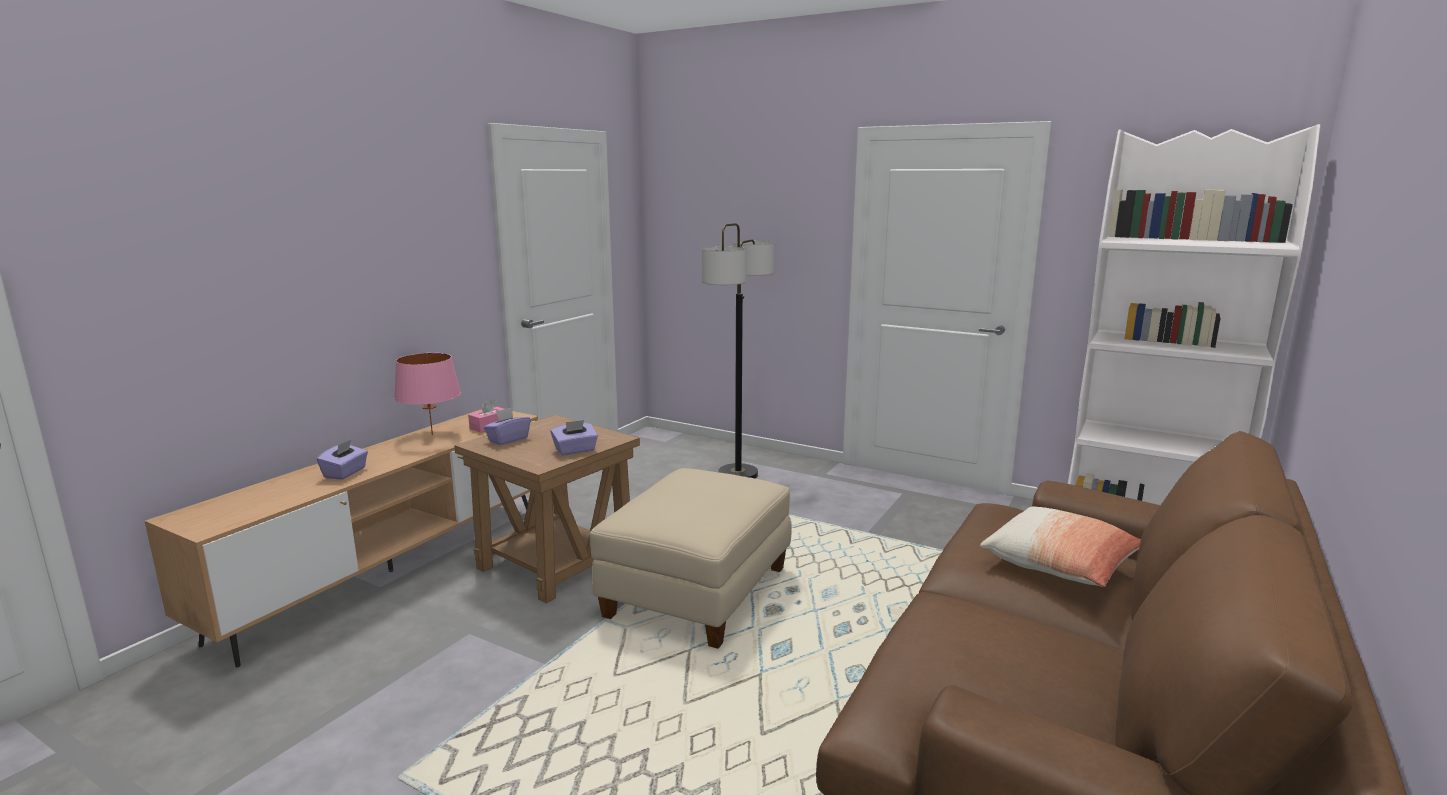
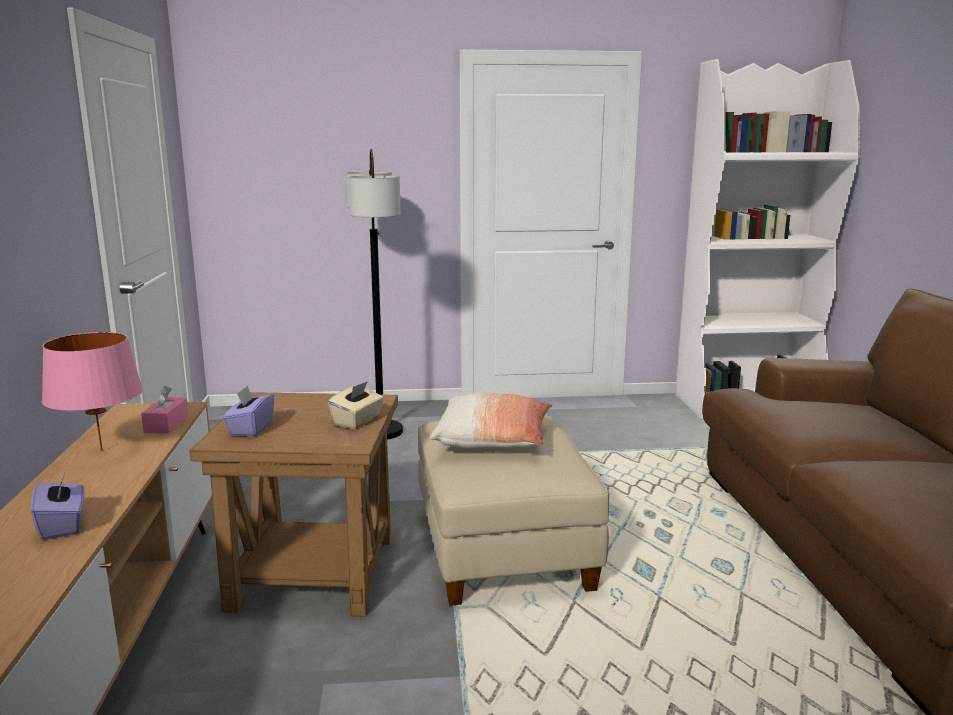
camera: 35 degrees left, 0 degrees up
purple tissue box [551,420,598,456] -> beige tissue box [328,381,384,429]
pillow [980,506,1141,587] -> pillow moved to [430,393,552,449]

